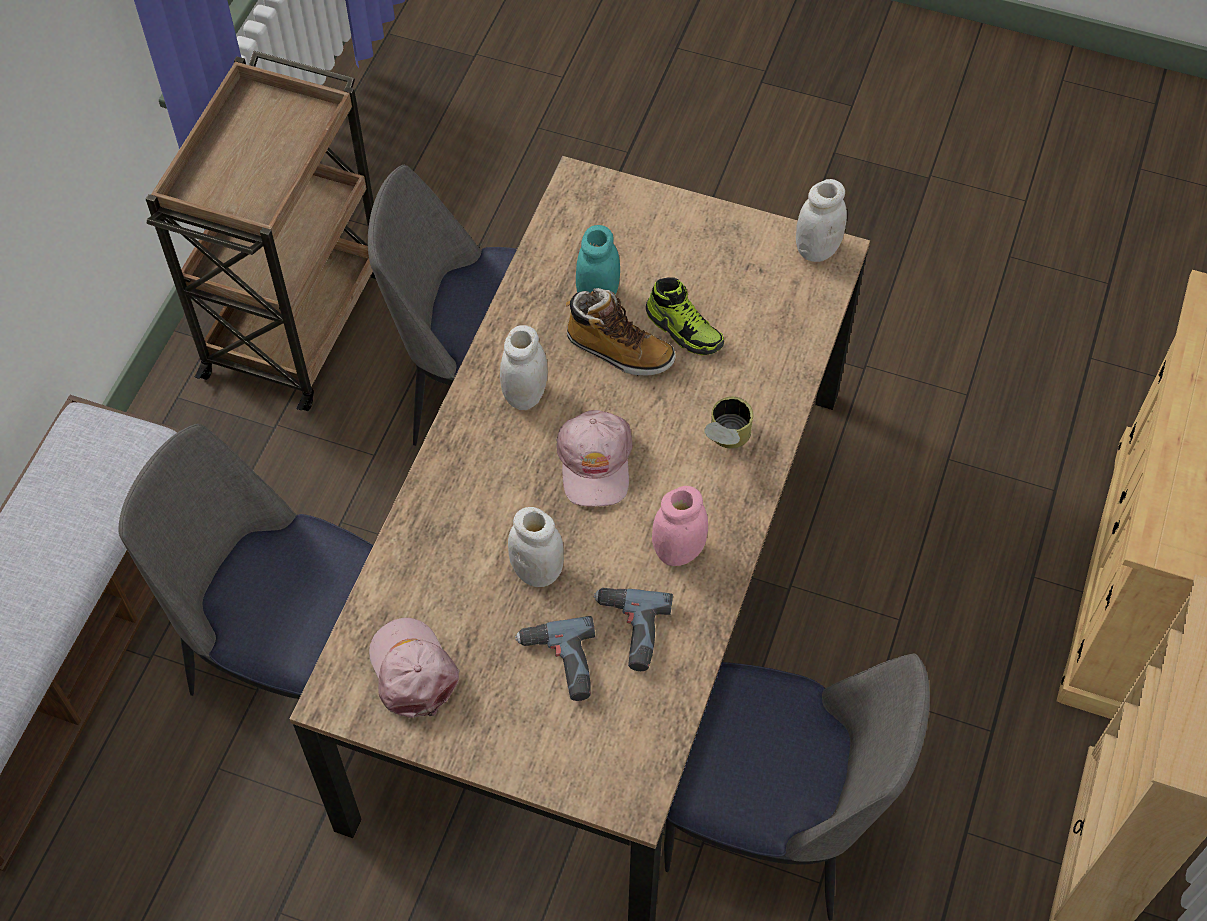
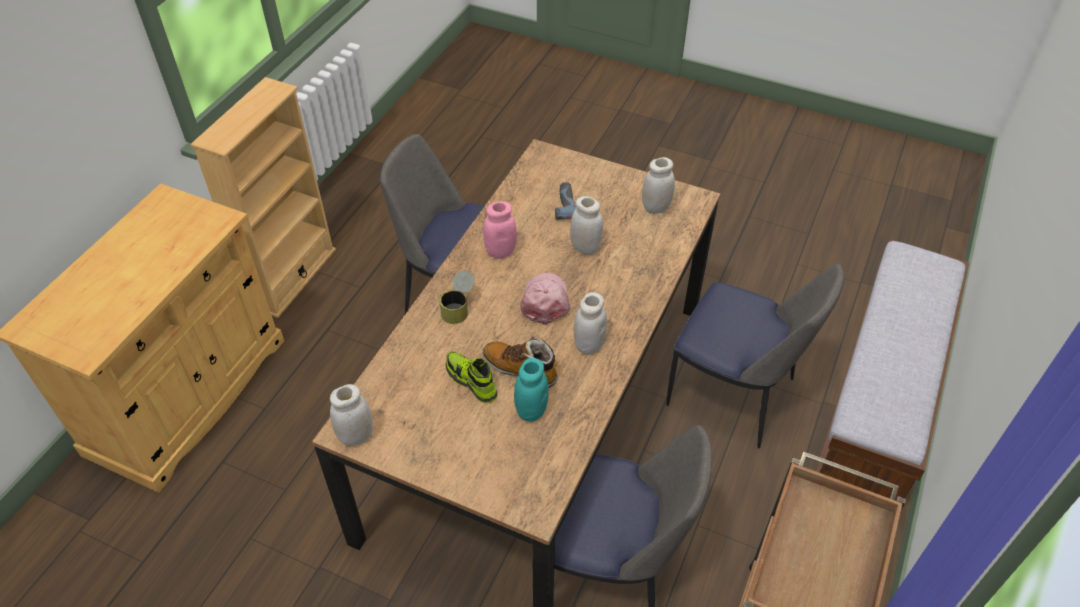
camera: 175 degrees left, 10 degrees down
pink cap [369,618,459,718] -> white jar [642,157,675,214]
power drill [594,588,673,671] -> none

